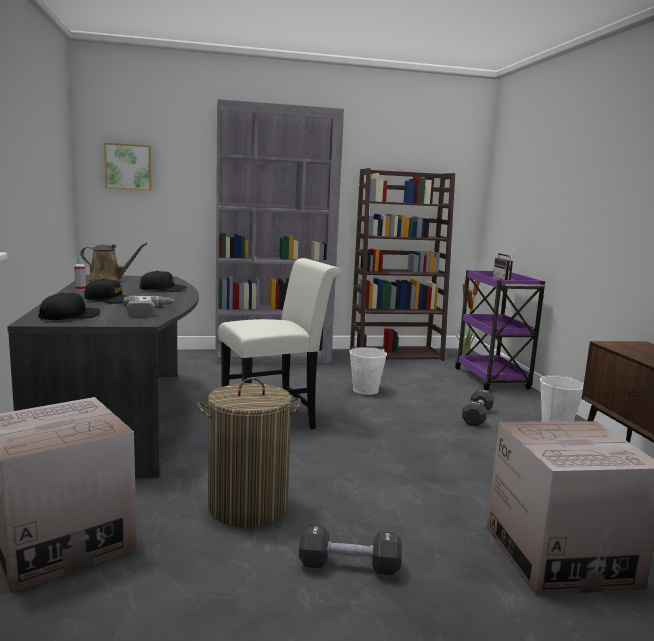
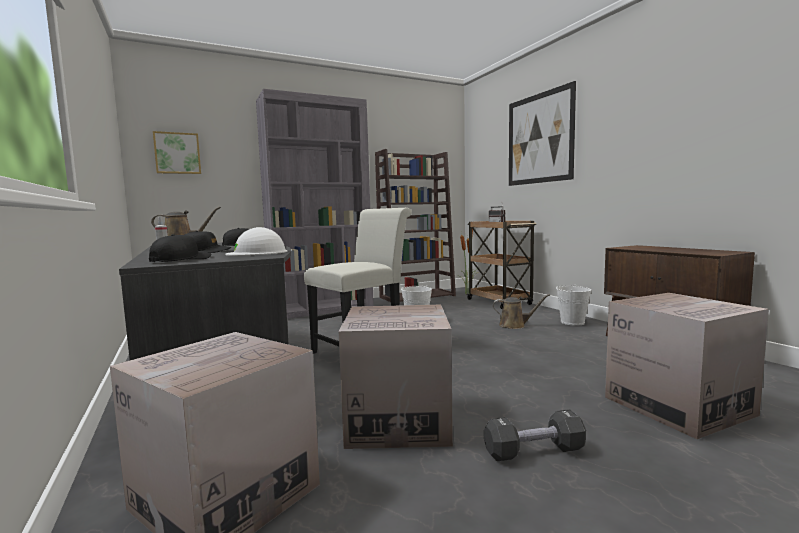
camera: 15 degrees left, 5 degrees down
power drill [123,295,175,316] -> white hard hat [225,227,288,256]
laundry basket [197,377,301,527] -> cardboard box [338,305,453,449]
purple cart [455,270,546,390] -> brown cart [467,221,536,309]
black dumbbell [462,389,494,426] -> brown watering can [493,294,550,329]
none -> picture [509,81,576,186]

